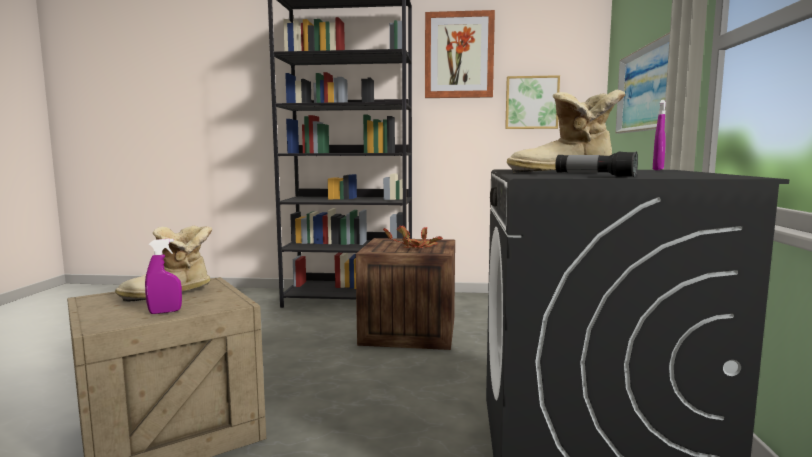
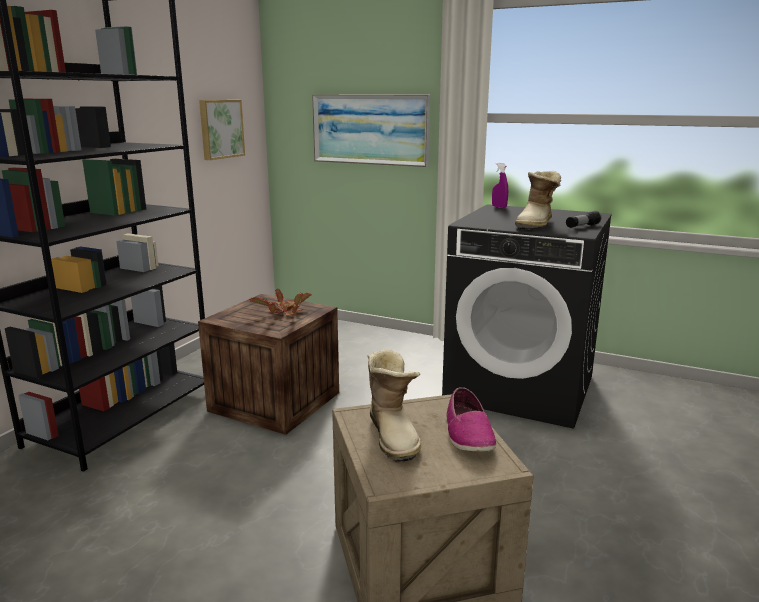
camera: 70 degrees left, 10 degrees up
purple spray bottle [145,239,182,314] -> shoe [446,387,496,452]
picture [425,10,495,98] -> none

